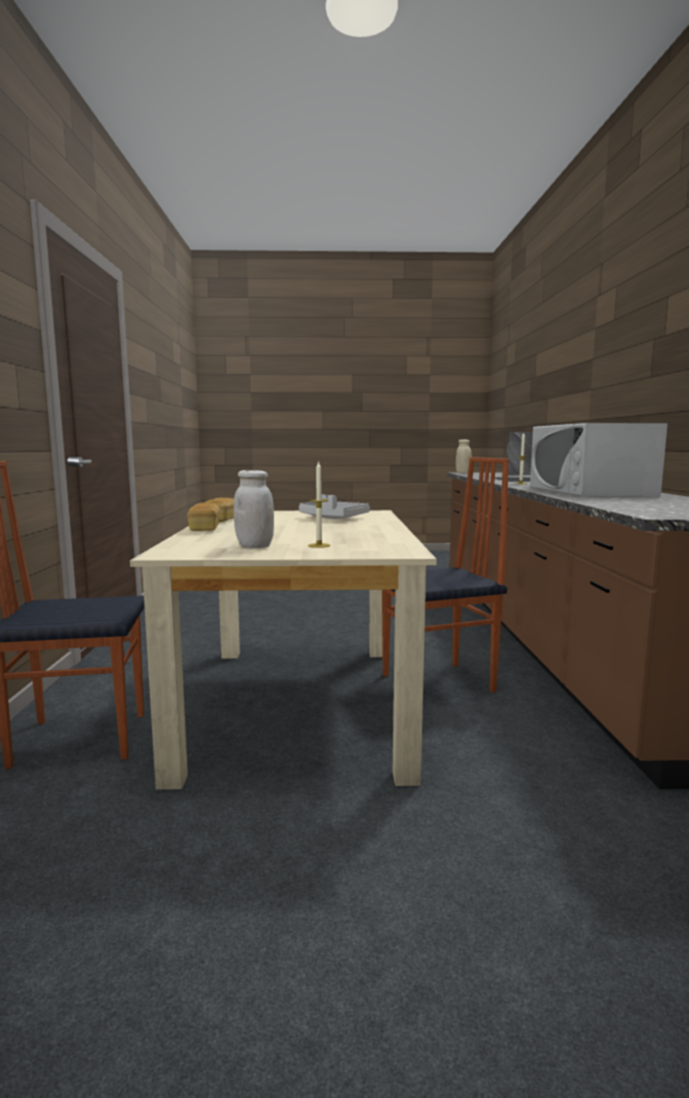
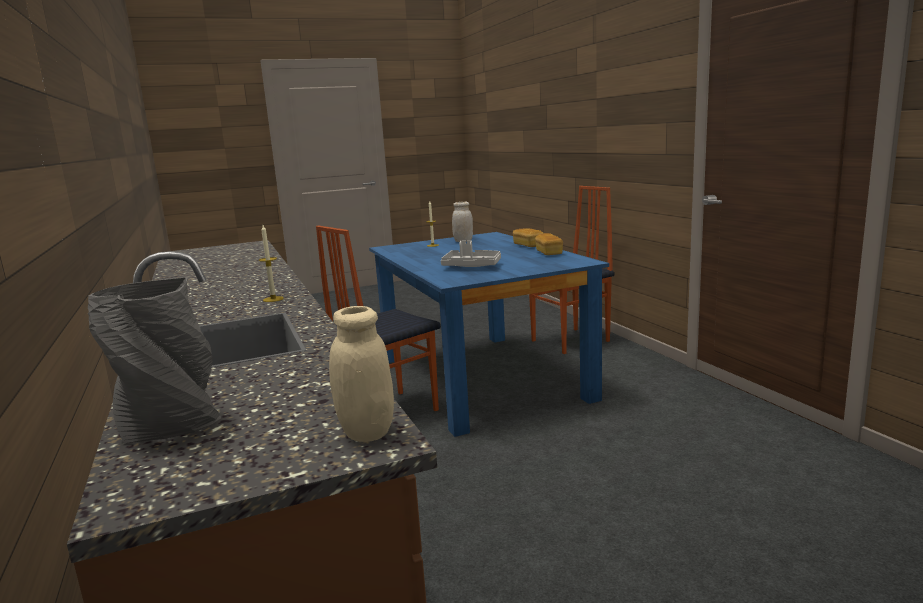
camera: 160 degrees right, 5 degrees up
beige dining table [130,510,437,790] -> blue dining table [369,232,609,437]
white microwave [530,423,668,496] -> none

